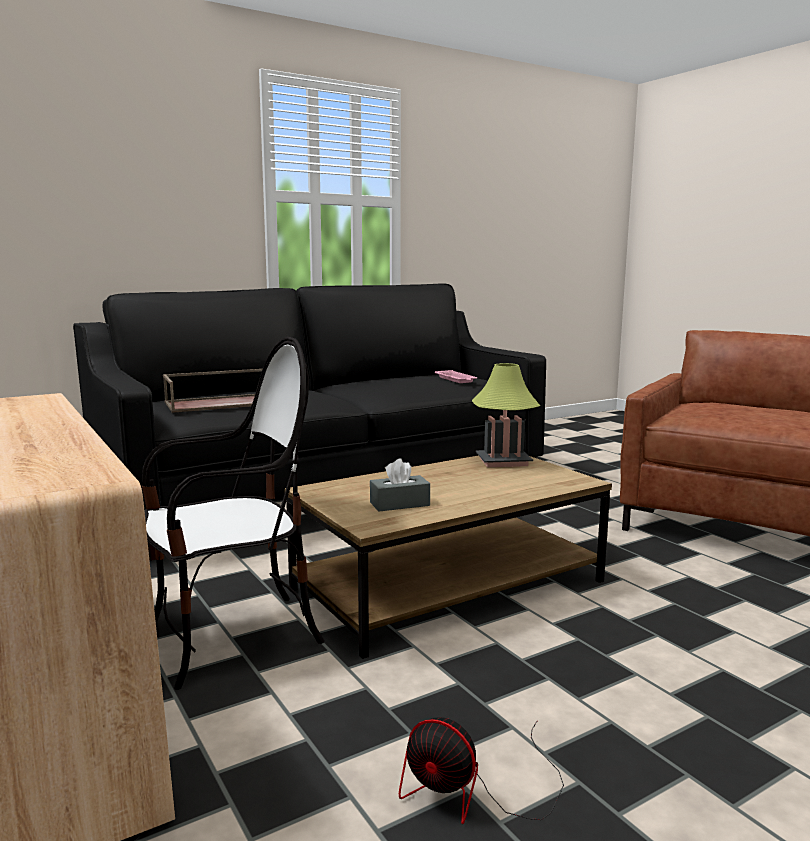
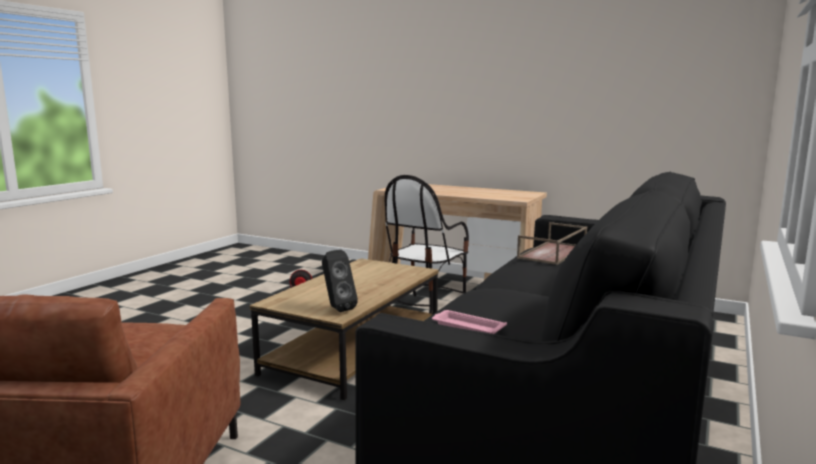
camera: 150 degrees right, 0 degrees up
grey tissue box [370,459,430,511] -> none
table lamp [472,363,540,467] -> black speaker [322,250,358,312]

